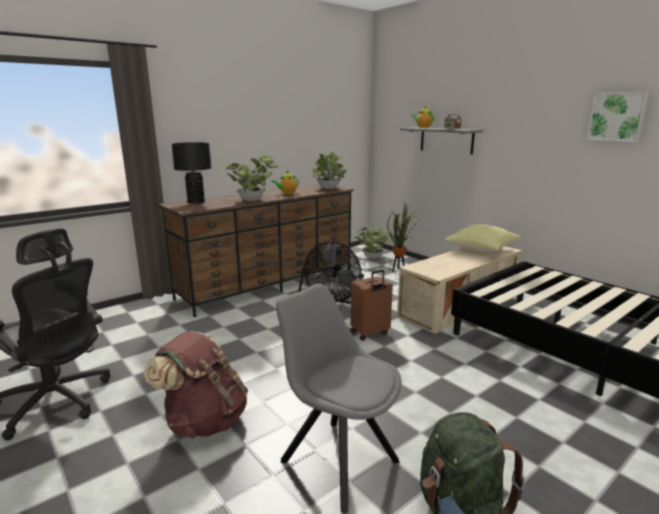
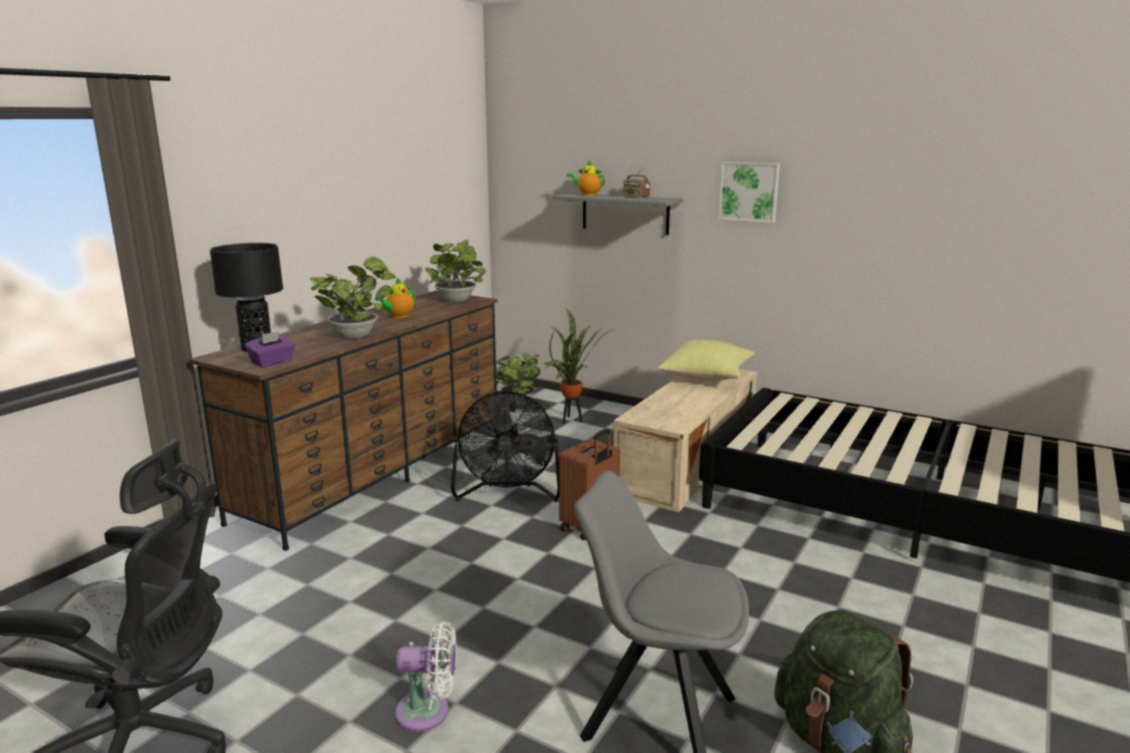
camera: 20 degrees left, 0 degrees up
brown backpack [144,331,248,438] -> white fan [394,621,457,732]
picture [587,92,649,142] -> picture moved to [718,162,780,223]
none -> purple tissue box [245,331,295,367]

